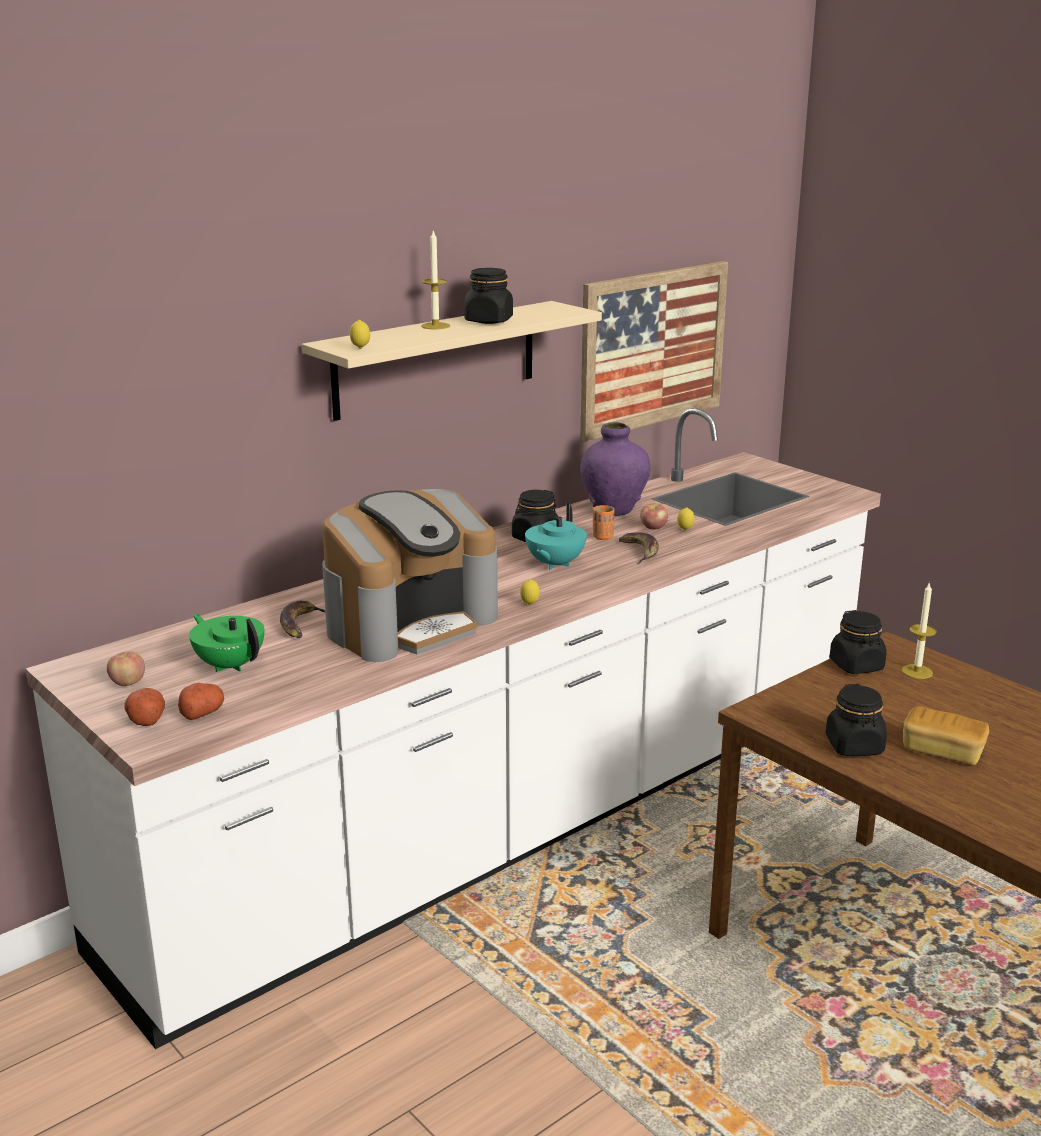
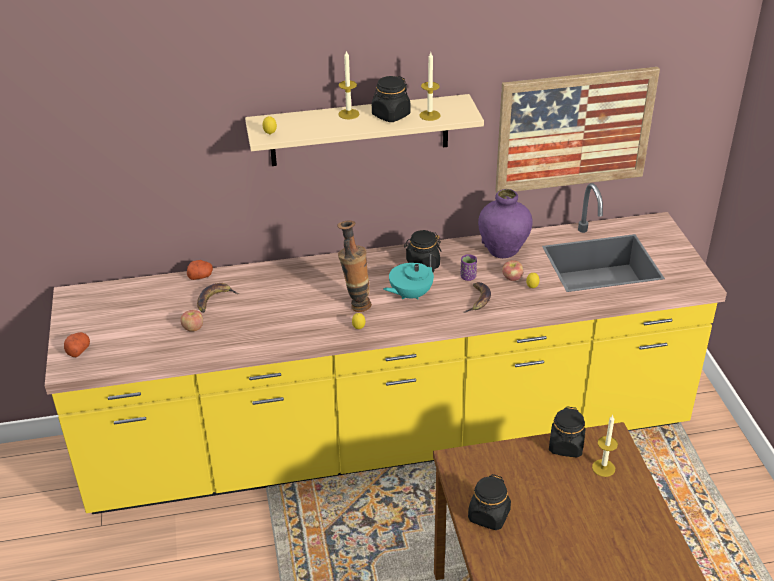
camera: 30 degrees right, 15 degrees up
white counter [26,408,881,1049] -> yellow counter [45,183,727,514]
apple [107,652,145,686] -> apple moved to [180,310,203,332]
potato [178,683,224,720] -> potato moved to [187,260,213,280]
green teapot [189,614,264,672] -> none
coffee machine [322,489,498,662] -> none
orange cup [593,505,614,540] -> purple cup [461,254,477,281]
bread [903,706,989,765] -> none
none -> vase [337,220,372,312]
none -> candle [419,52,440,121]

